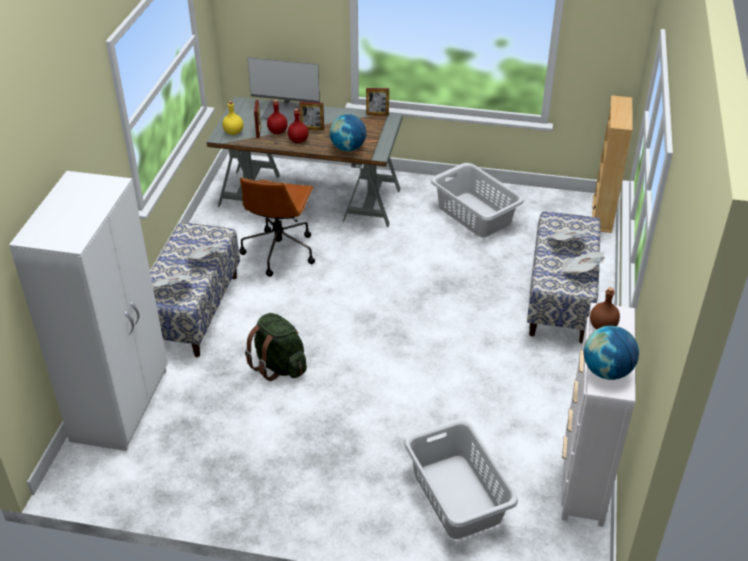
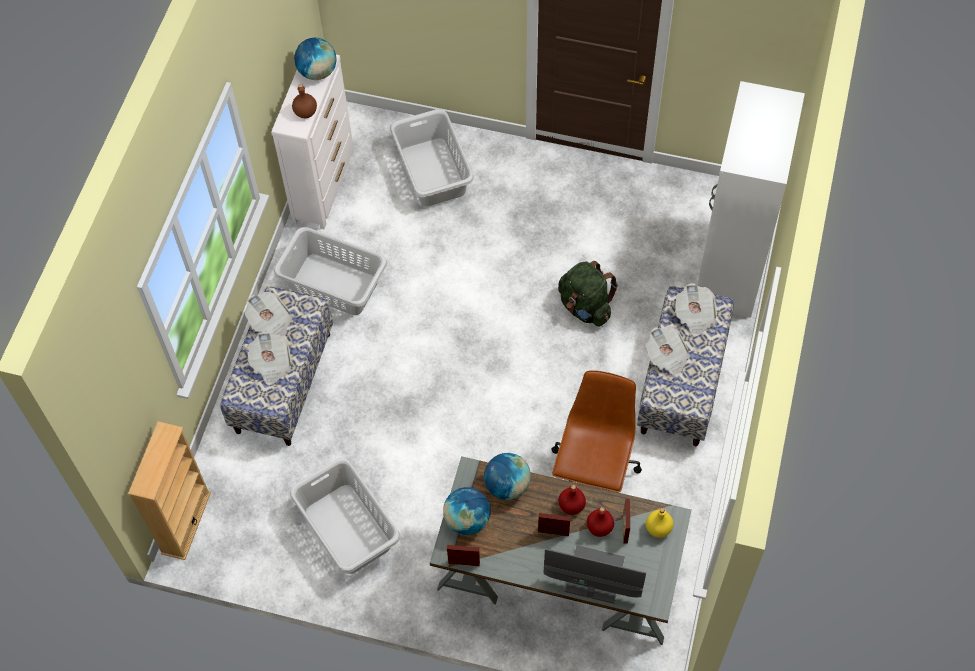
camera: 175 degrees left, 20 degrees up
none -> grey laundry basket [274,227,387,315]
none -> globe [443,487,490,535]

